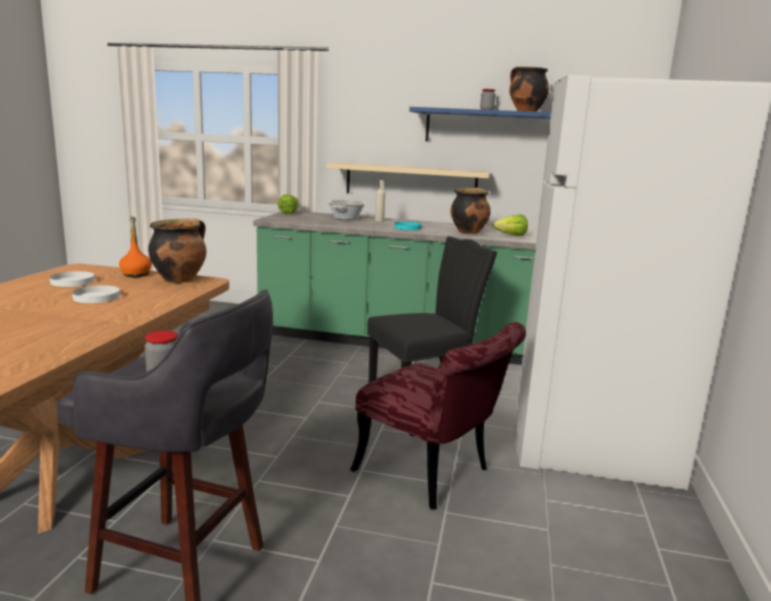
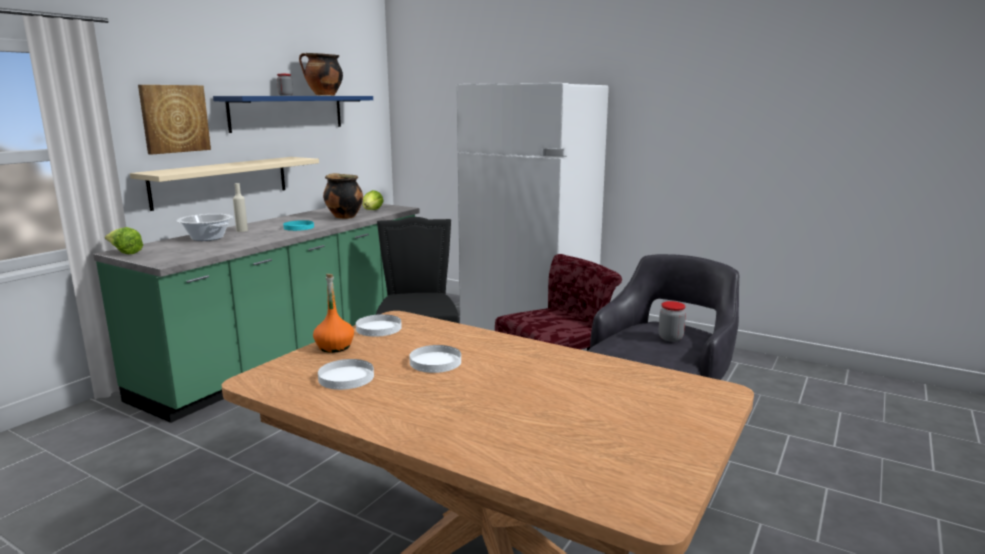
camera: 70 degrees left, 0 degrees up
cooking pot [148,218,206,283] -> white plate [356,314,402,337]
none -> picture [138,85,211,155]

